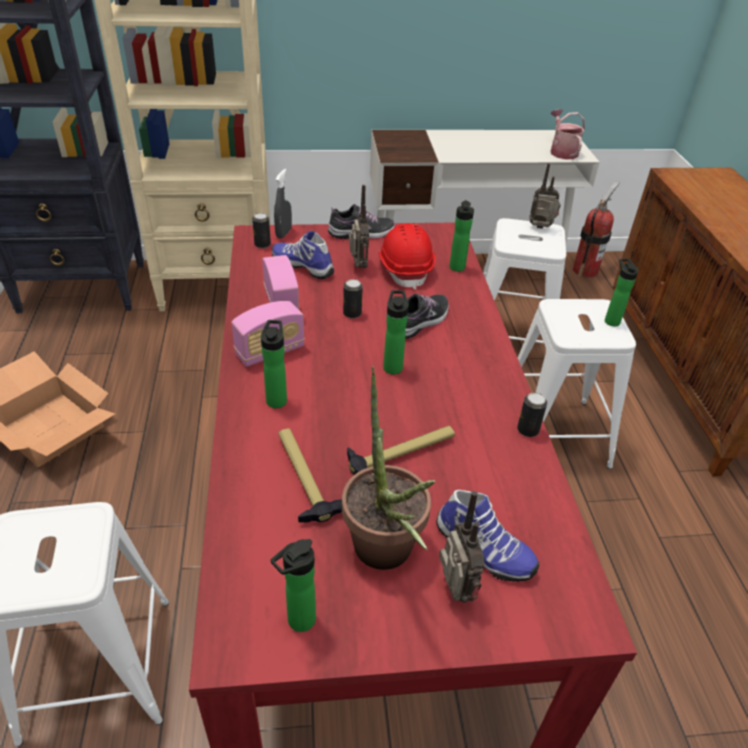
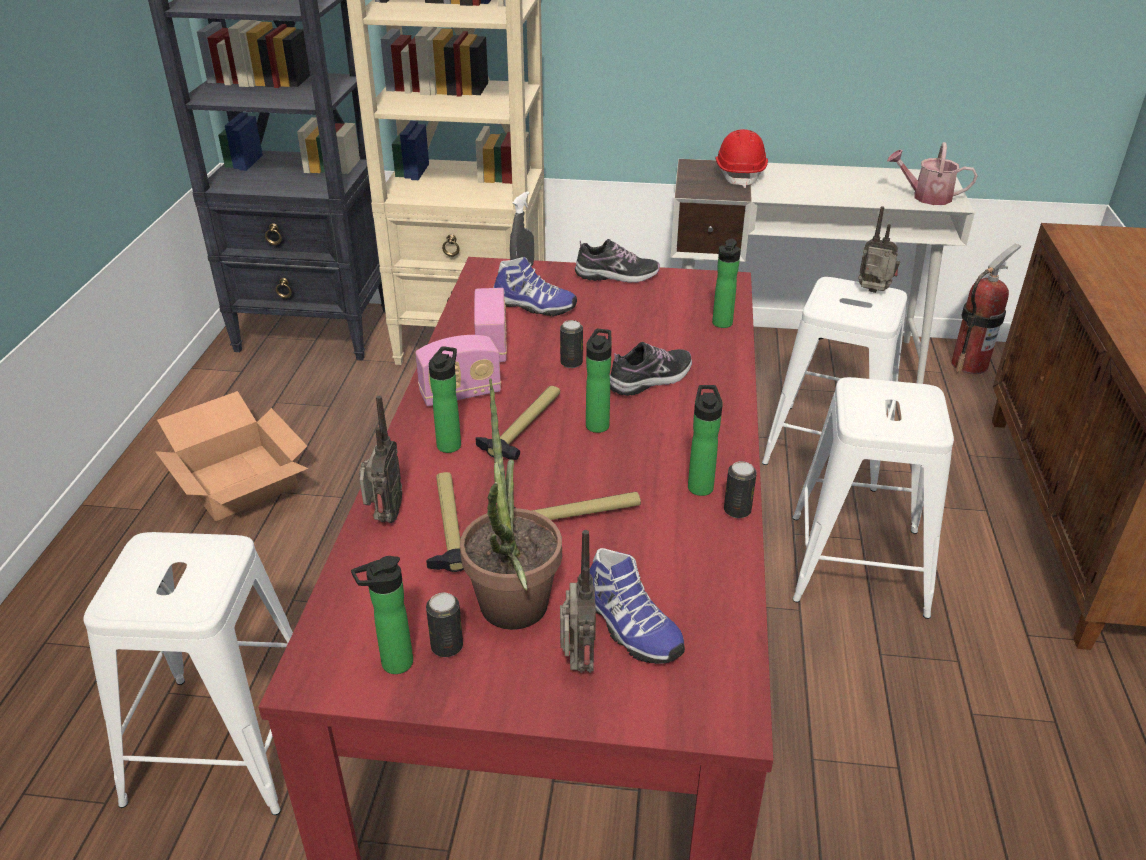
camera: 15 degrees right, 5 degrees down
can [252,213,271,248] -> can moved to [426,593,463,657]
shoe [272,231,334,279] -> shoe turned 150 degrees clockwise [493,257,577,316]
radio [349,185,369,268] -> radio moved to [359,396,402,523]
red hard hat [378,224,436,290] -> red hard hat moved to [716,129,768,188]
watering can [551,109,585,160] -> watering can turned 75 degrees counterclockwise [887,142,978,205]
bottle [605,258,638,326] -> bottle moved to [688,385,723,496]
none -> hammer [475,386,560,460]

